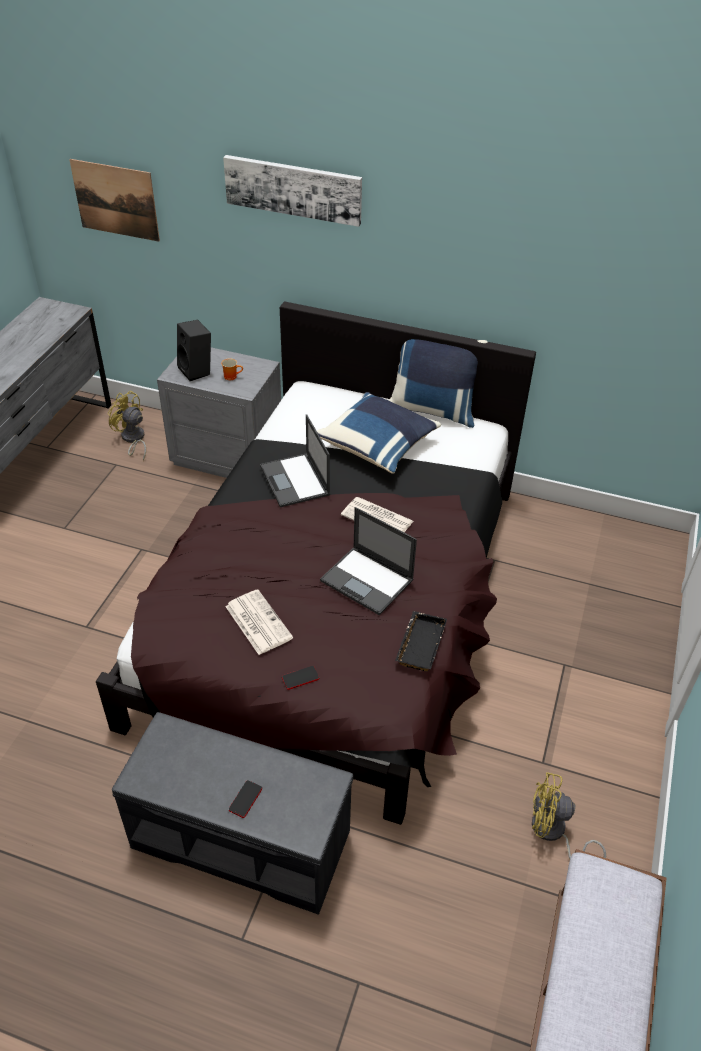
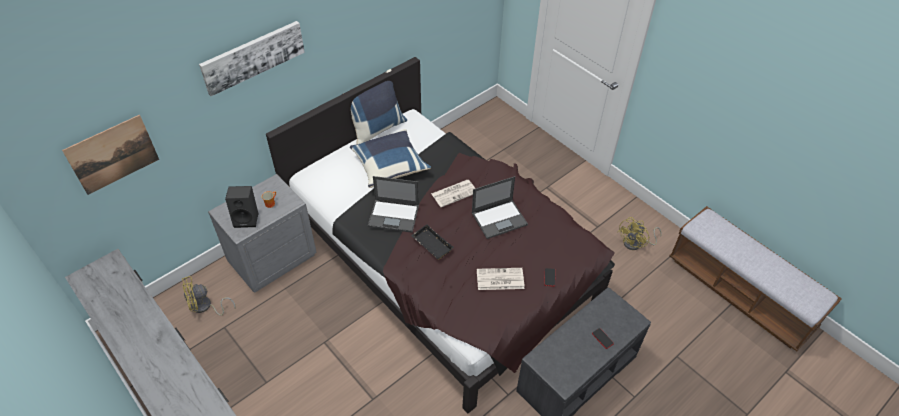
camera: 60 degrees left, 5 degrees up
black tray [395,611,447,672] -> black tray moved to [411,224,454,260]

